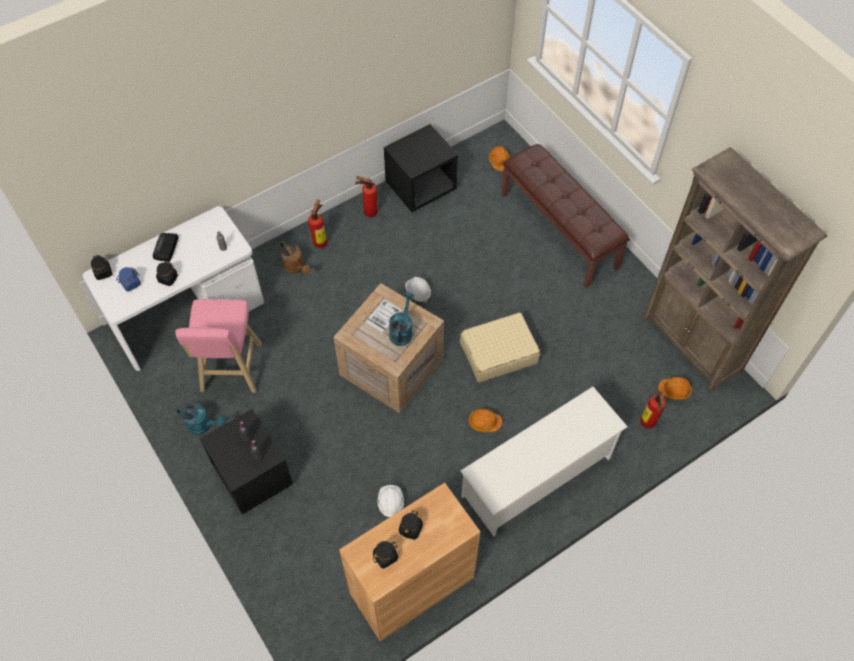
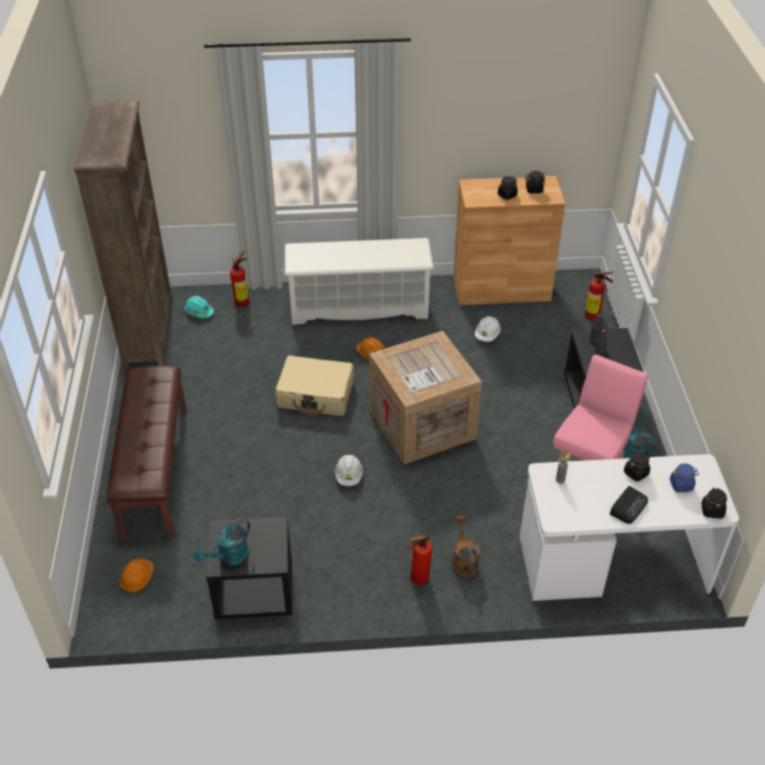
camera: 150 degrees left, 15 degrees down
fire extinguisher [355,176,378,217] -> fire extinguisher moved to [585,271,613,320]
turquoise watering can [389,292,414,346] -> turquoise watering can moved to [194,519,250,566]
orange hard hat [658,377,692,400] -> turquoise hard hat [185,296,214,318]

